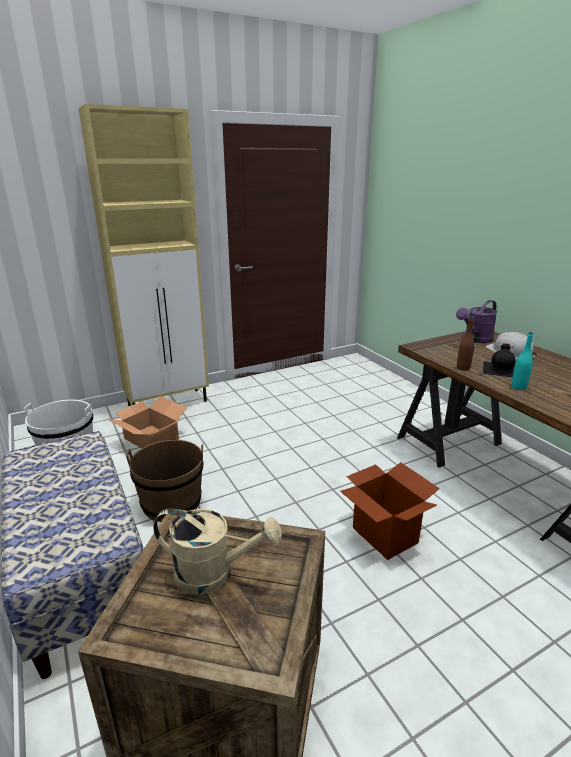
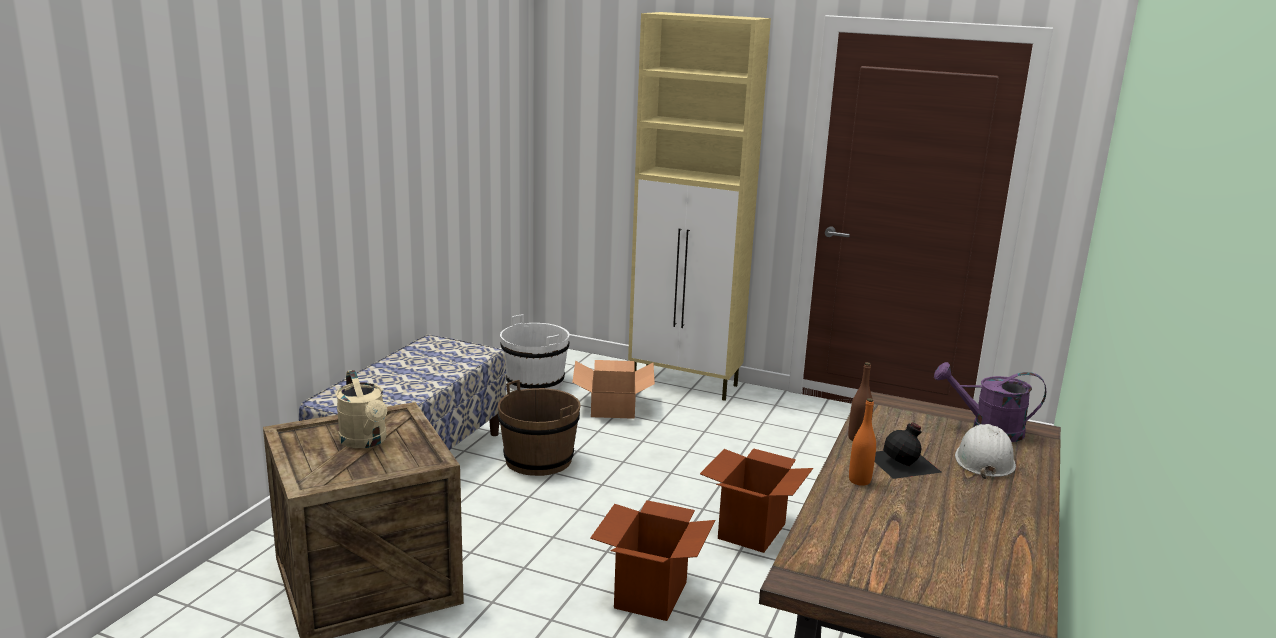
camera: 50 degrees right, 5 degrees down
turquoise bottle [511,332,533,390] -> orange bottle [849,398,876,486]
none -> cardboard box [700,448,813,553]

